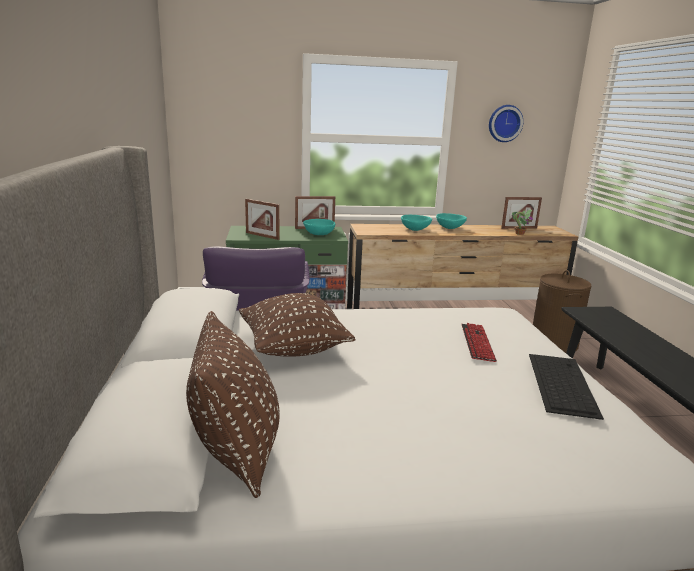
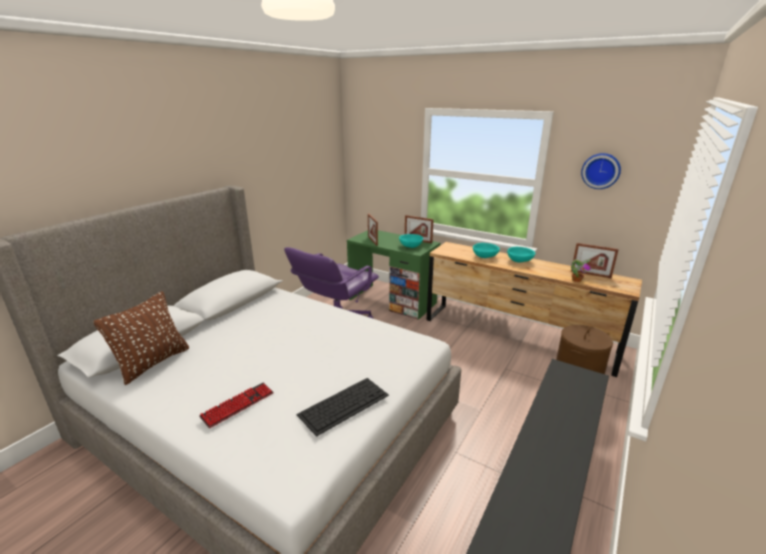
camera: 40 degrees right, 5 degrees up
brown pillow [239,293,356,357] -> none
keyboard [461,323,497,362] -> keyboard moved to [199,383,274,428]

